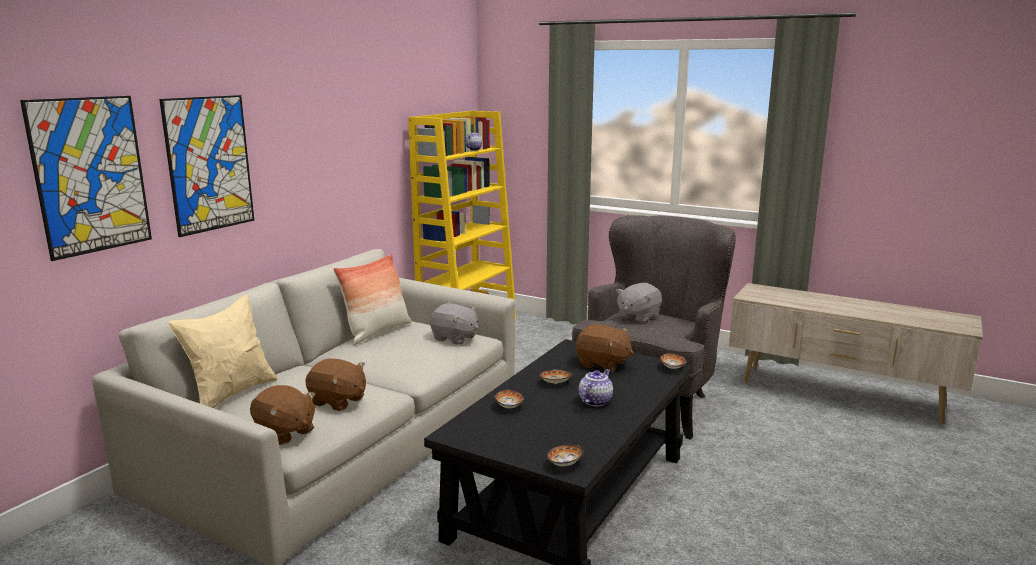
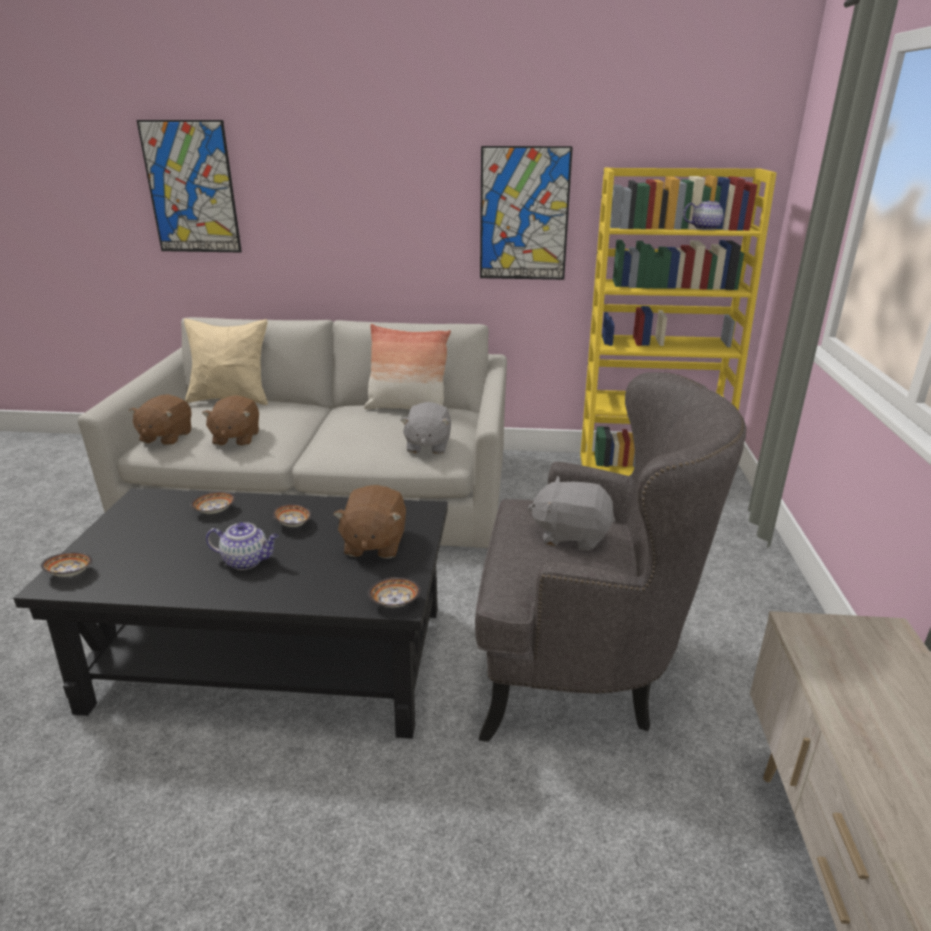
camera: 65 degrees right, 10 degrees up
picture [159,95,254,237] -> picture moved to [480,146,573,280]

